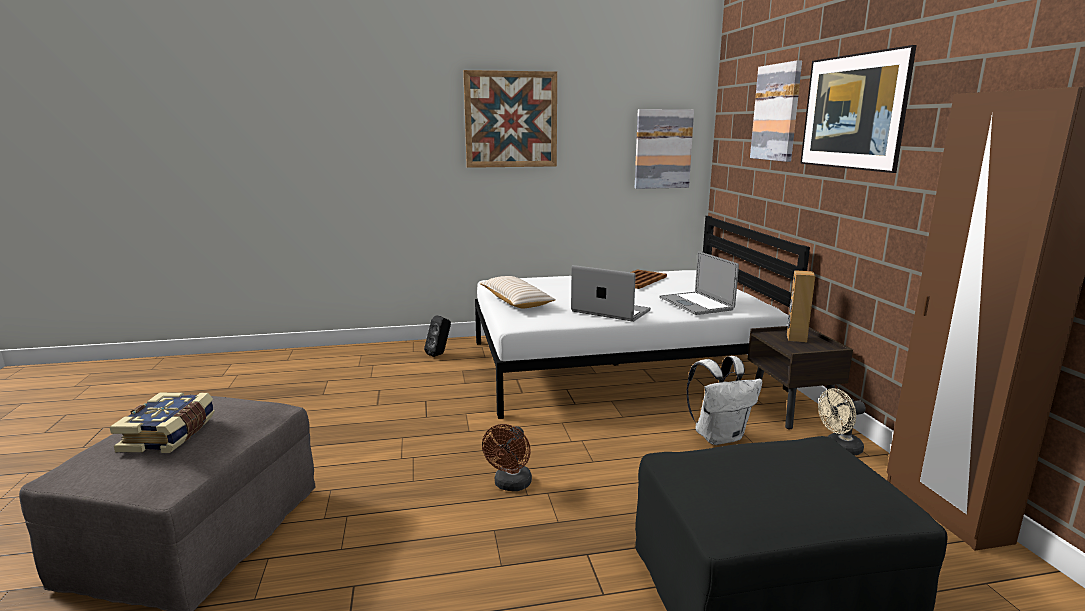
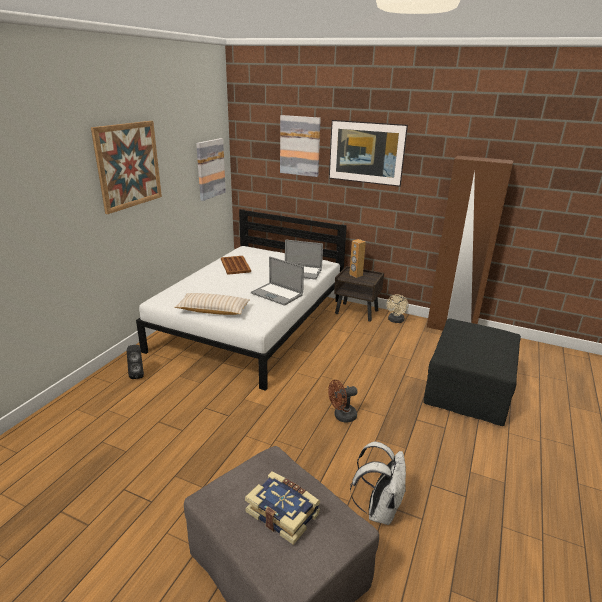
camera: 55 degrees left, 10 degrees up
brown fan [482,424,532,491] -> brown fan turned 105 degrees clockwise [328,380,358,423]
laptop [571,265,651,322] -> laptop turned 120 degrees counterclockwise [251,256,304,306]
white backpack [686,356,762,445] -> white backpack moved to [350,442,406,525]

